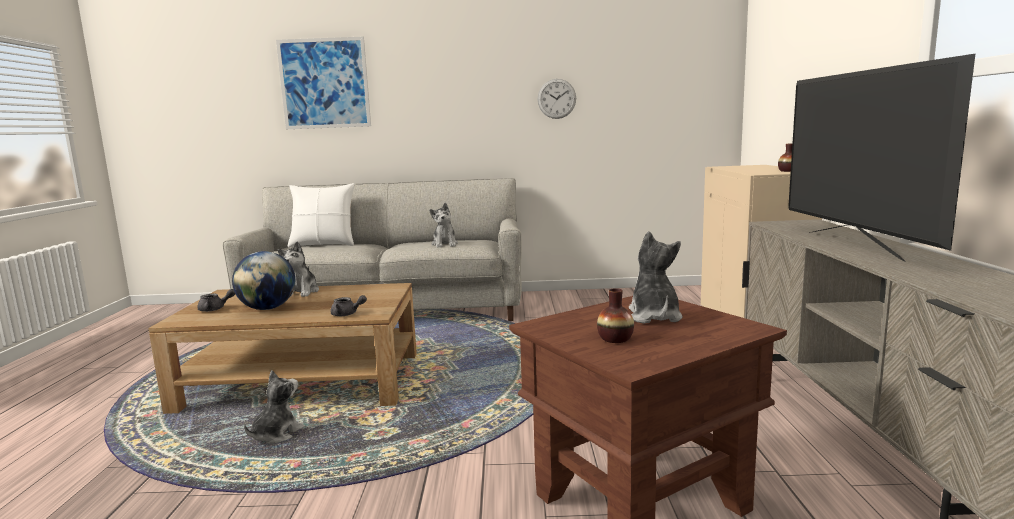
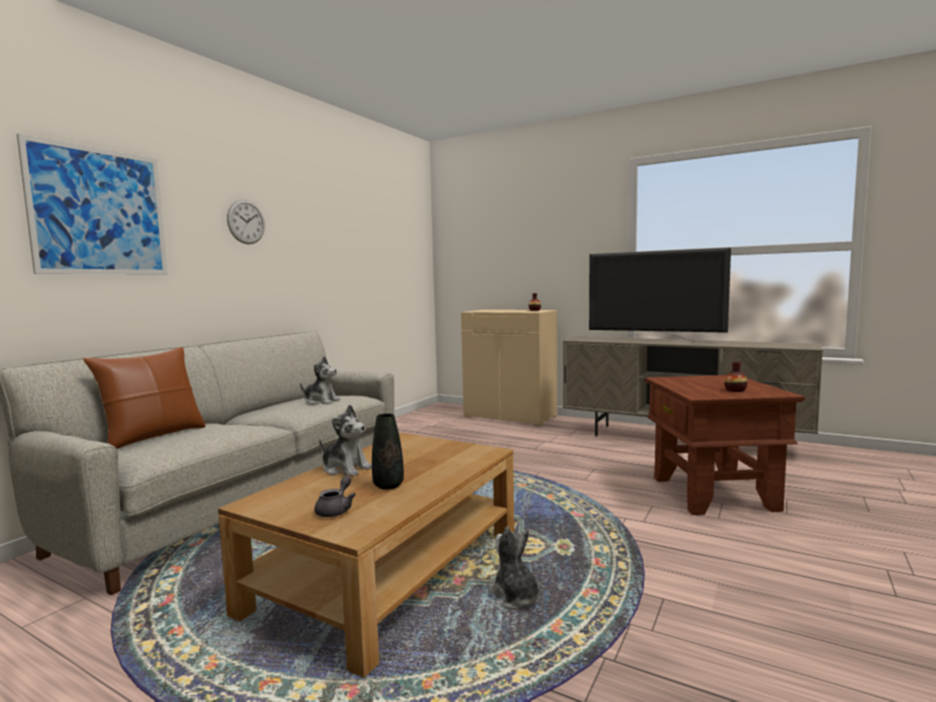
camera: 60 degrees left, 5 degrees down
globe [232,251,295,310] -> black vase [372,413,404,490]
white pillow [288,183,355,247] -> brown pillow [83,347,206,449]
grey teapot [330,295,367,316] -> none
wall clock [537,79,576,119] -> wall clock moved to [227,199,265,244]
plush toy [629,231,683,324] -> none

